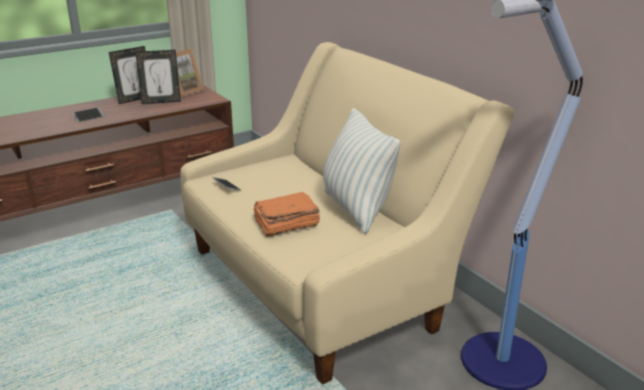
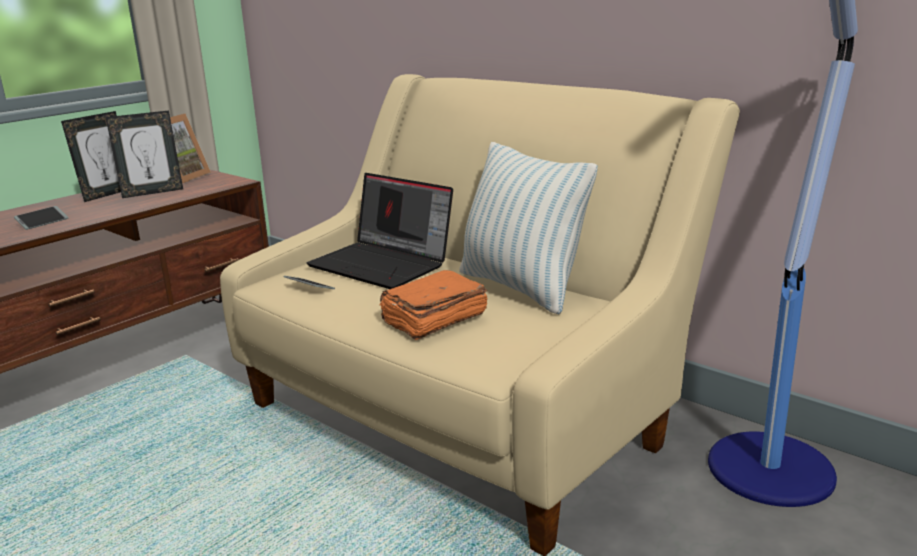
camera: 15 degrees left, 5 degrees down
none -> laptop [307,173,453,289]

